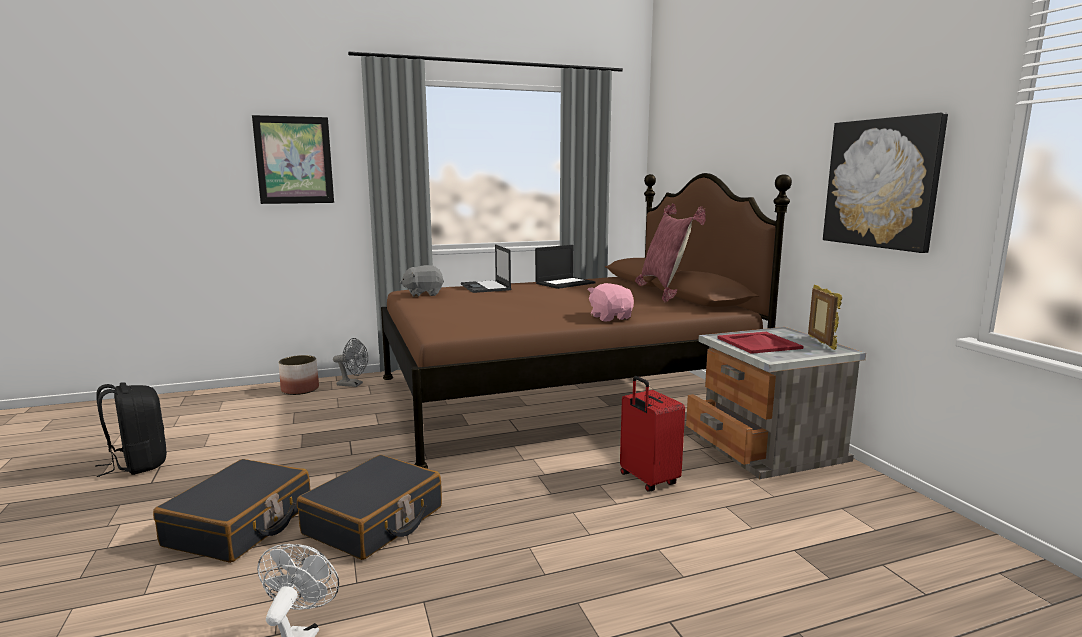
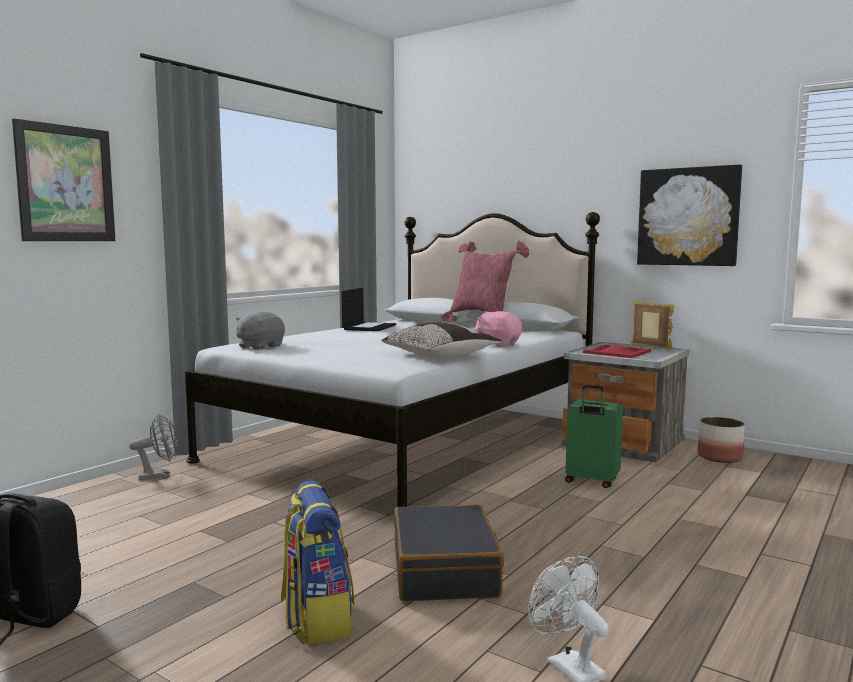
camera: 35 degrees left, 5 degrees down
black suitcase [153,459,310,563] -> backpack [281,480,354,645]
planter [278,355,319,395] -> planter moved to [698,417,745,463]
brown bed [381,173,792,469] -> white bed [185,212,600,507]
laptop [461,244,511,293] -> none
red suitcase [620,376,685,492] -> green suitcase [565,384,623,488]
none -> pillow [382,322,502,357]

